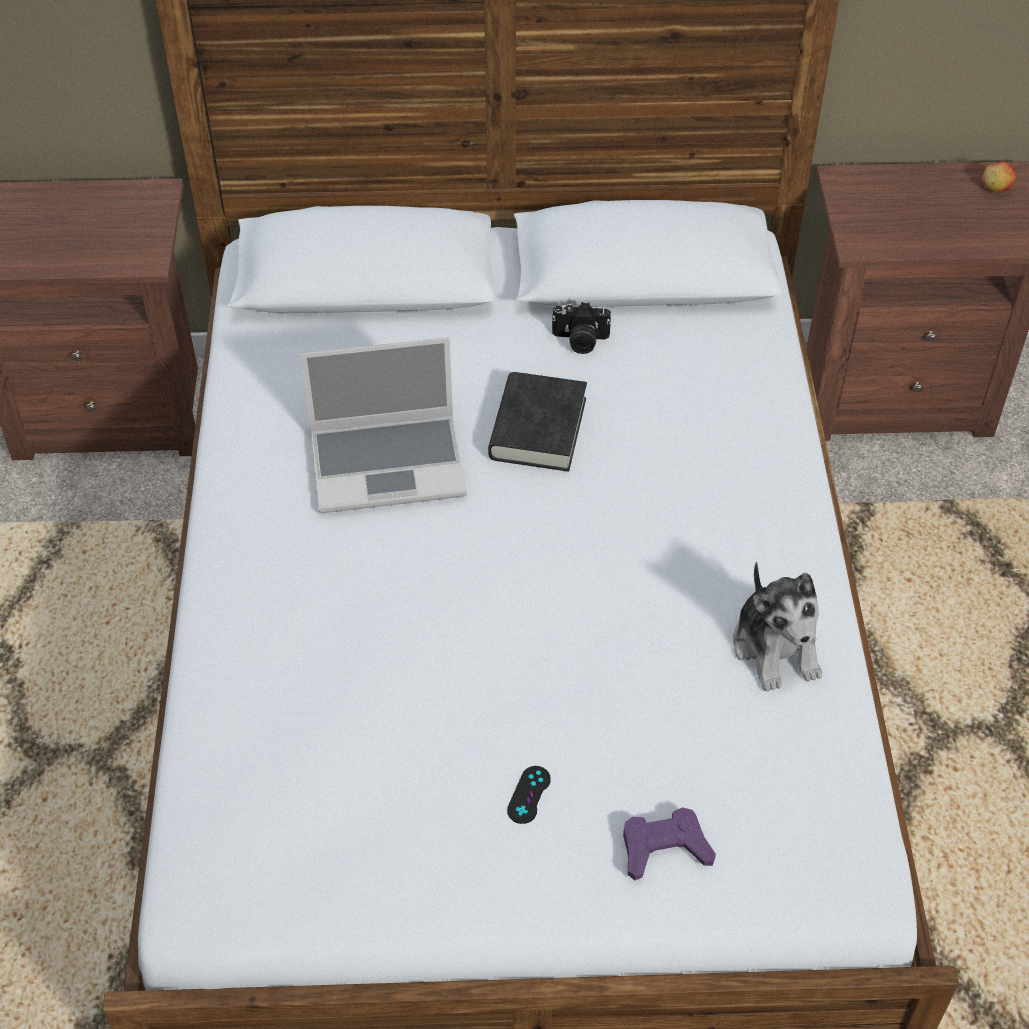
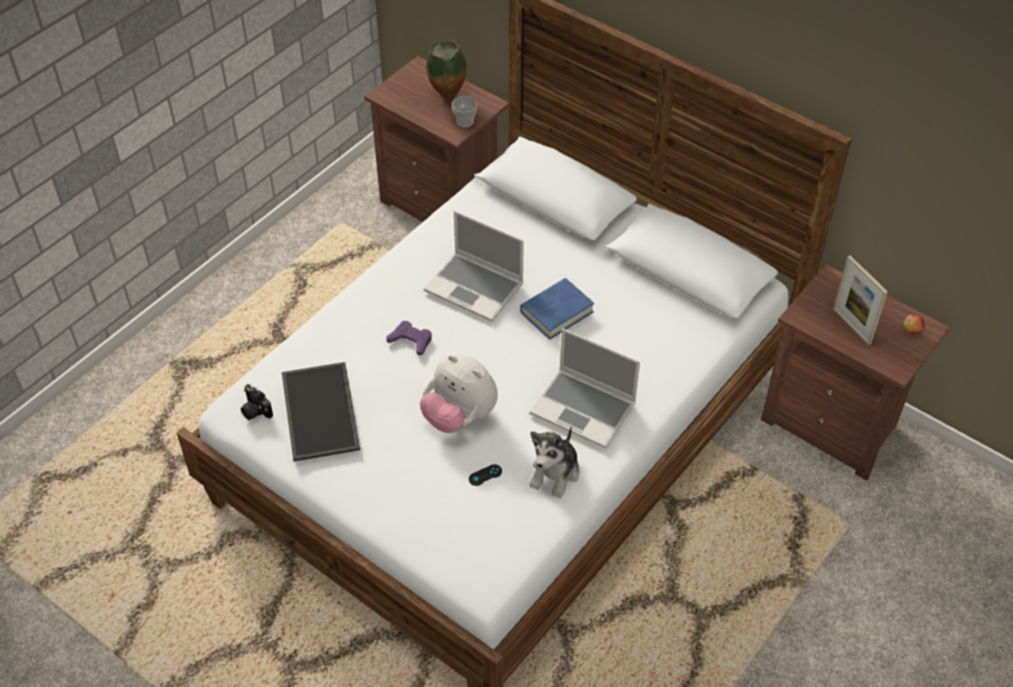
camera: 40 degrees right, 0 degrees up
black book [488,372,587,472] -> blue book [520,278,594,340]
black game controller [507,766,551,824] -> black game controller moved to [469,464,502,486]
camera [551,302,611,354] -> camera moved to [241,384,273,420]
purple game controller [623,807,716,881] -> purple game controller moved to [386,321,432,356]
none -> tray [282,362,360,462]
none -> plush toy [420,355,498,433]
none -> vase [426,40,467,99]
none -> cup [452,96,478,128]
none -> laptop [530,328,640,449]
none -> picture frame [833,255,888,345]

